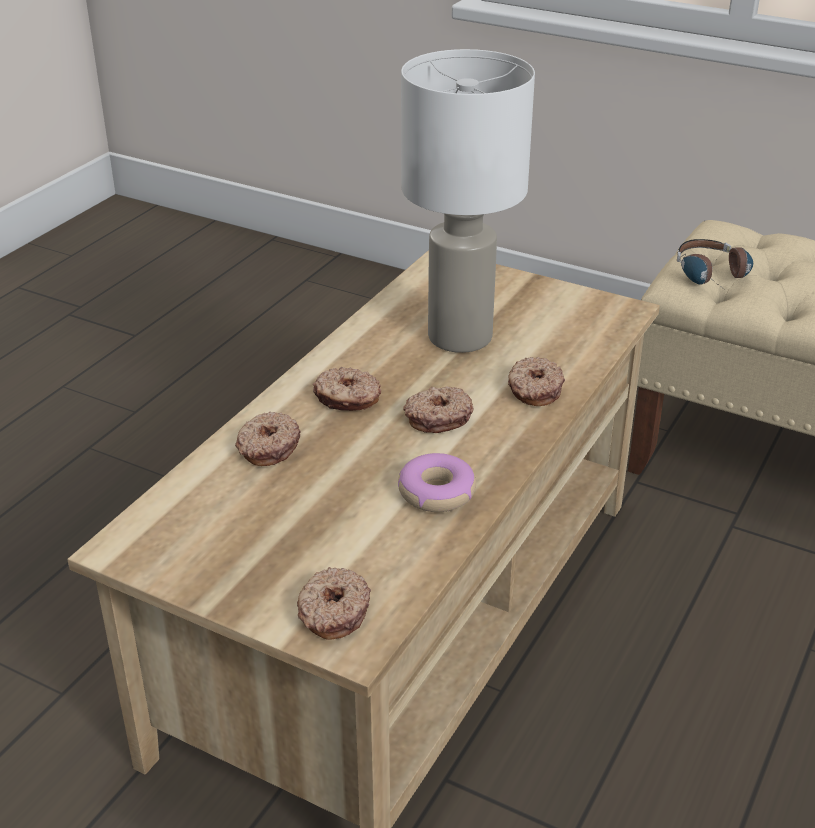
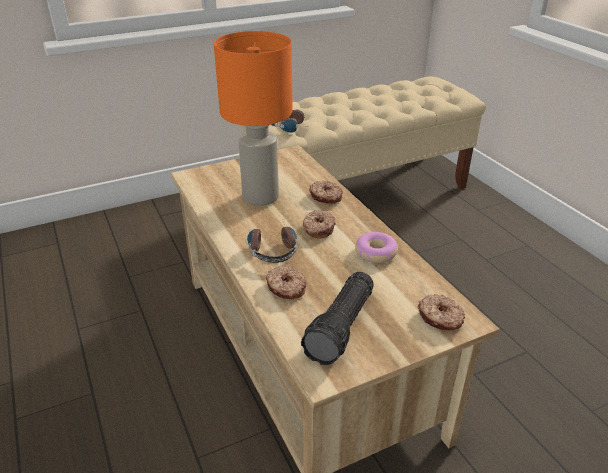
camera: 55 degrees left, 0 degrees up
donut [313,367,381,411] -> headphones [247,224,297,263]
white table lamp [401,49,535,353] -> orange table lamp [214,31,293,206]
none -> flashlight [301,272,374,365]

